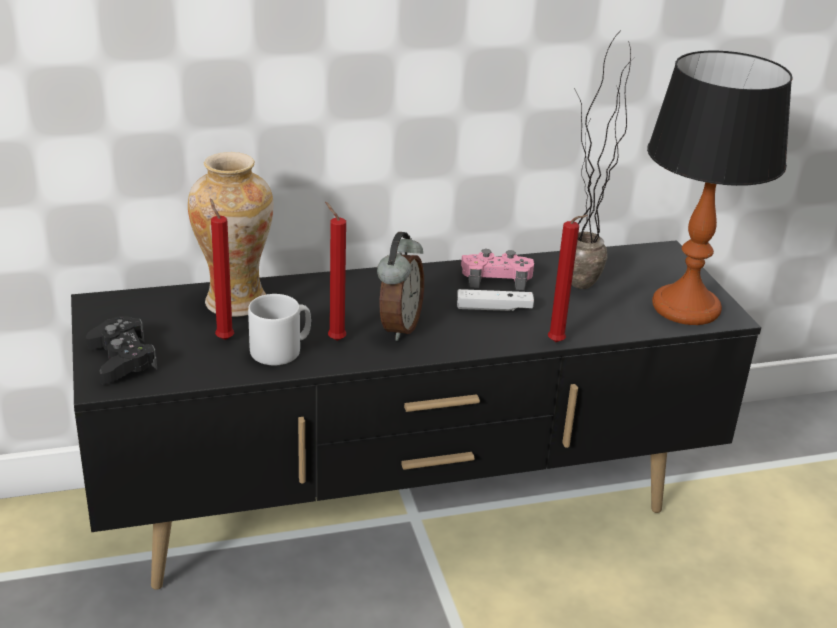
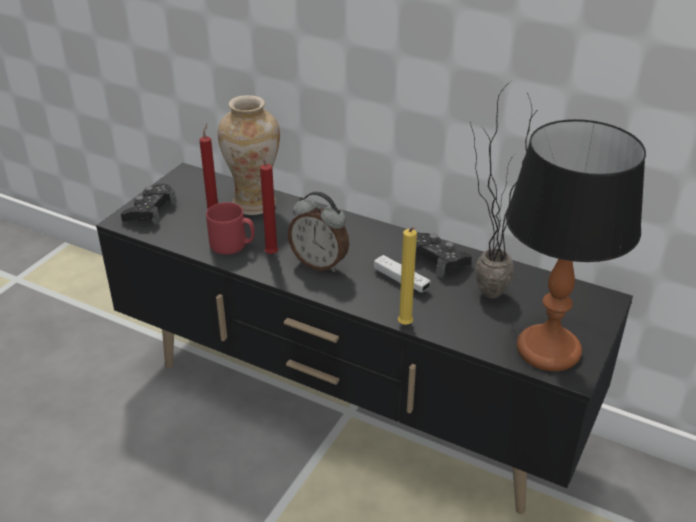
camera: 45 degrees right, 5 degrees up
grey mug [248,294,311,366] -> red mug [206,202,255,255]
alarm clock [377,232,424,341] -> alarm clock turned 60 degrees clockwise [288,191,349,272]
pink game controller [461,249,534,290] -> black game controller [416,233,472,278]
red candle [548,215,588,342] -> yellow candle [398,227,417,325]

